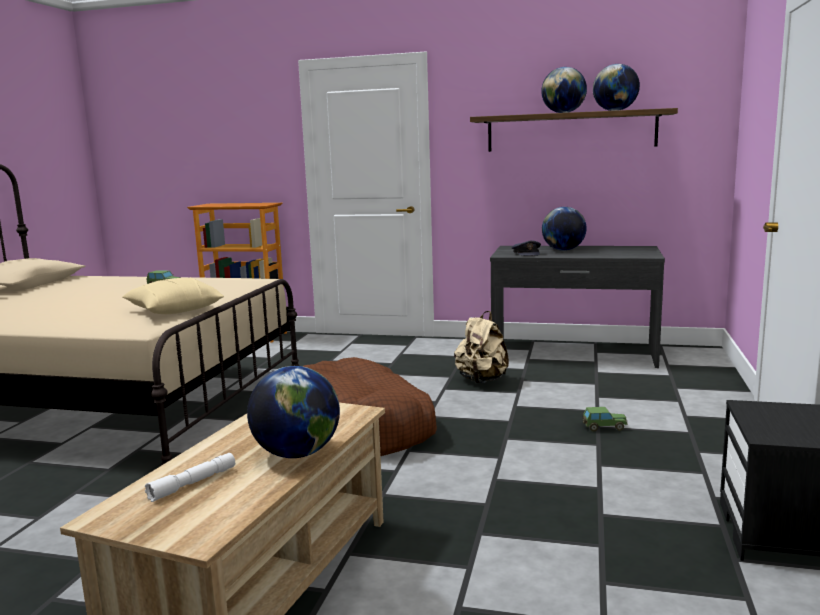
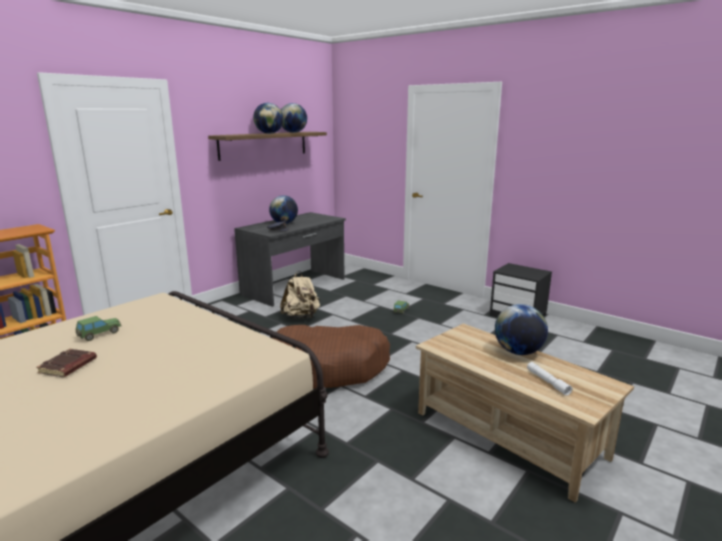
camera: 65 degrees left, 5 degrees up
beige pillow [122,277,224,314] -> none
none -> brown book [36,349,97,377]

